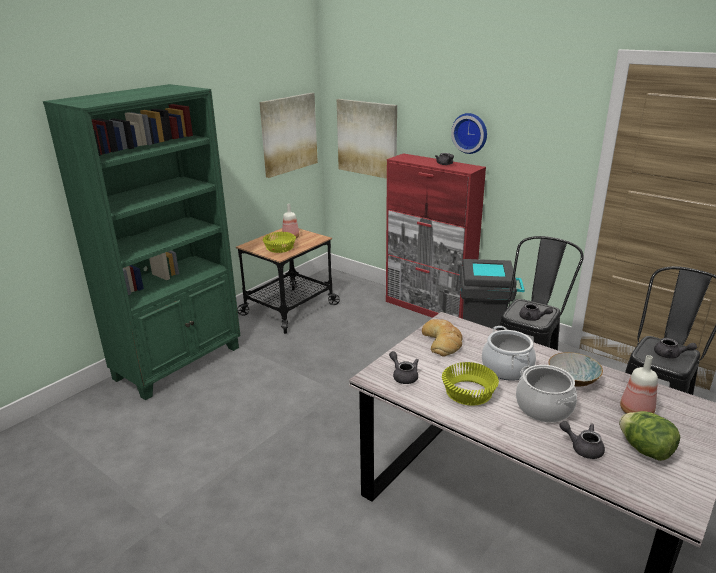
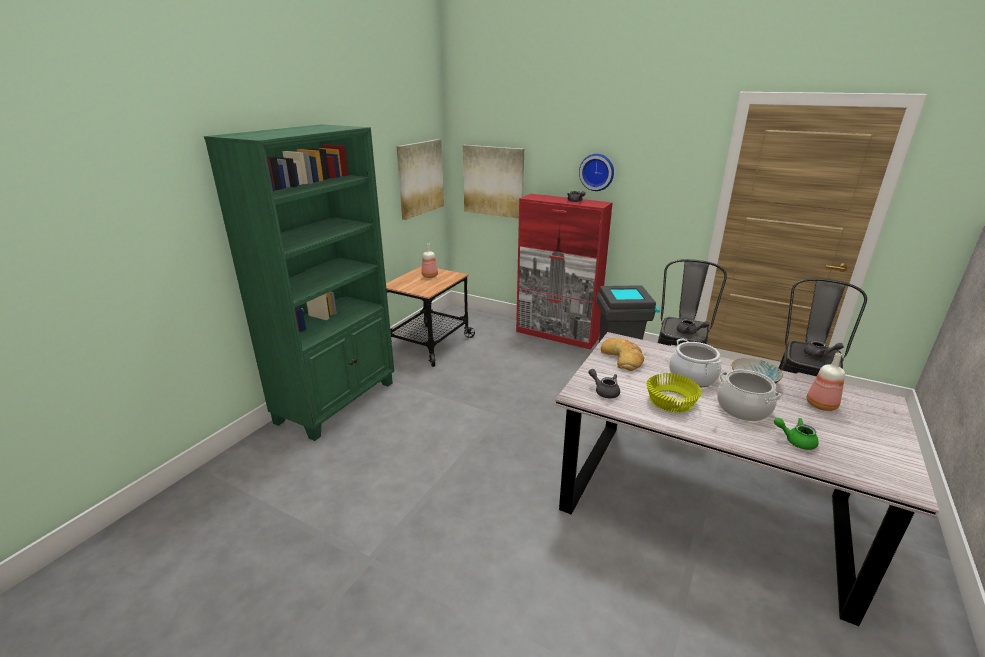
camera: 10 degrees left, 0 degrees up
yellow bowl [263,232,296,253] -> none
grey teapot [559,421,605,459] -> green teapot [774,418,819,450]
lettuce [619,411,680,461] -> none

